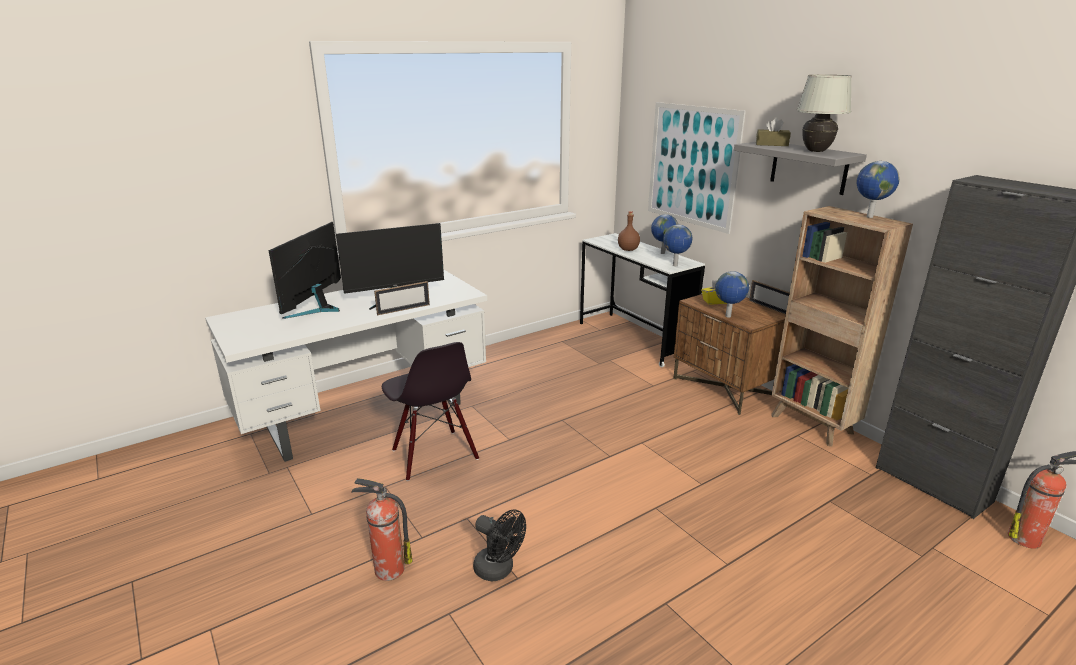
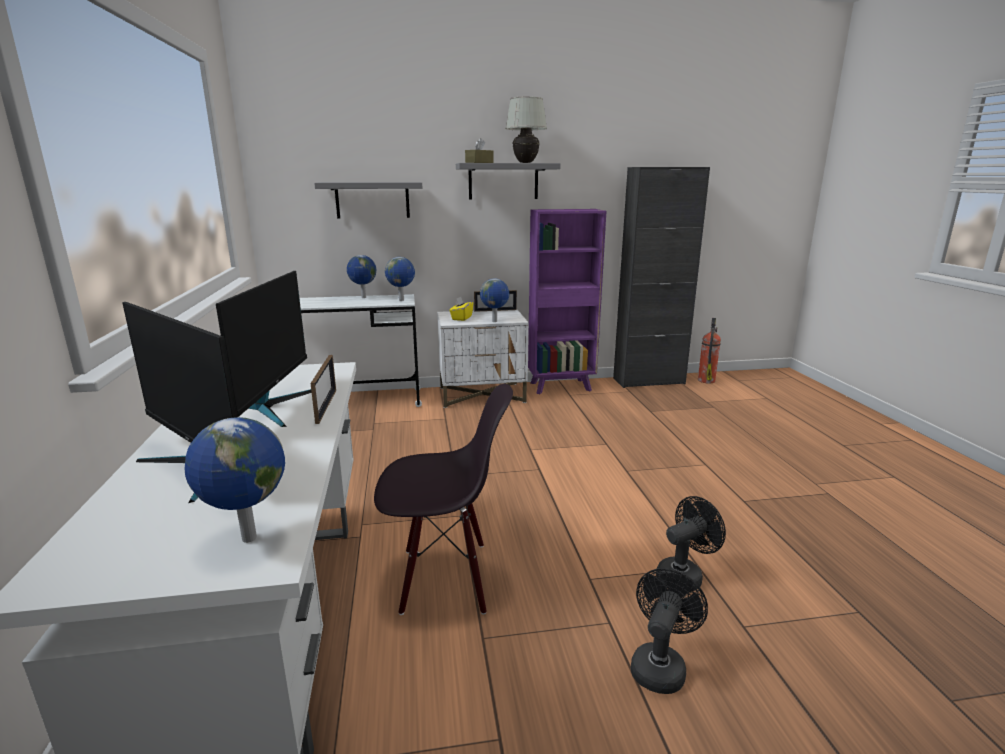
camera: 65 degrees left, 5 degrees down
fire extinguisher [351,478,413,581] -> black fan [631,568,708,694]
brown bottle [618,211,640,251] -> none
picture [648,102,746,234] -> grey shelf [314,182,422,219]
brown nightstand [673,294,786,415] -> white nightstand [437,309,529,408]
brown bookcase [771,206,913,447] -> purple bookcase [528,209,606,394]
globe [857,161,900,218] -> globe moved to [185,417,285,543]

